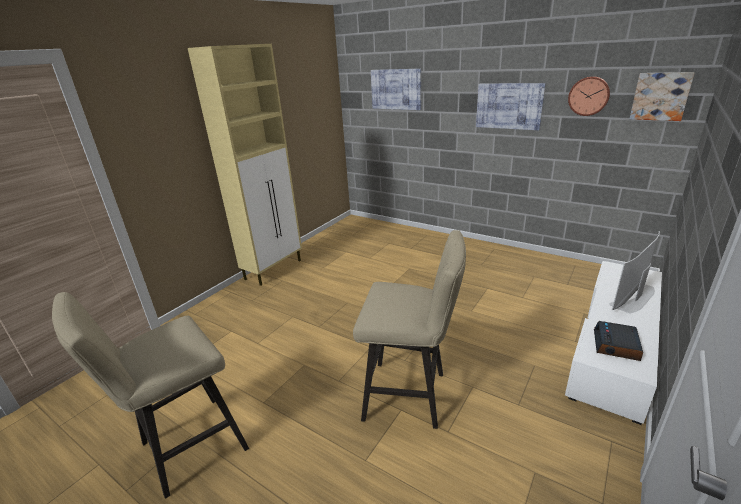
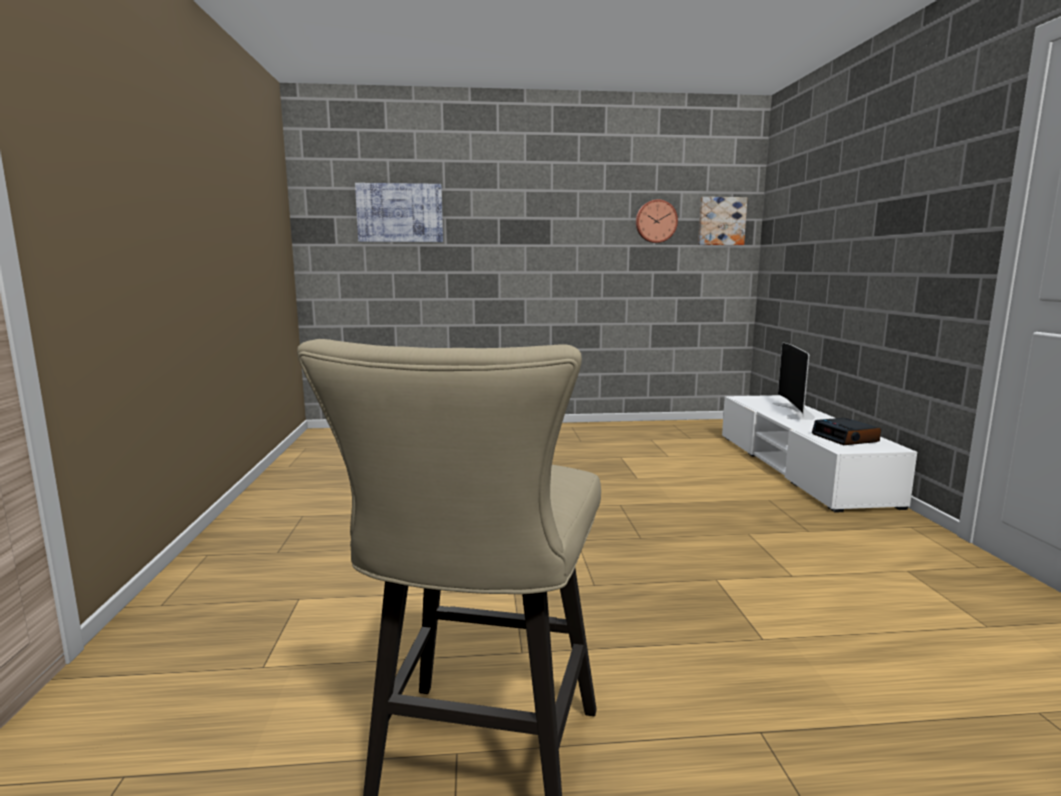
camera: 40 degrees left, 15 degrees down
beige cabinet [188,44,302,286] -> none
beige stool [353,230,466,429] -> none
picture [476,83,546,130] -> none

